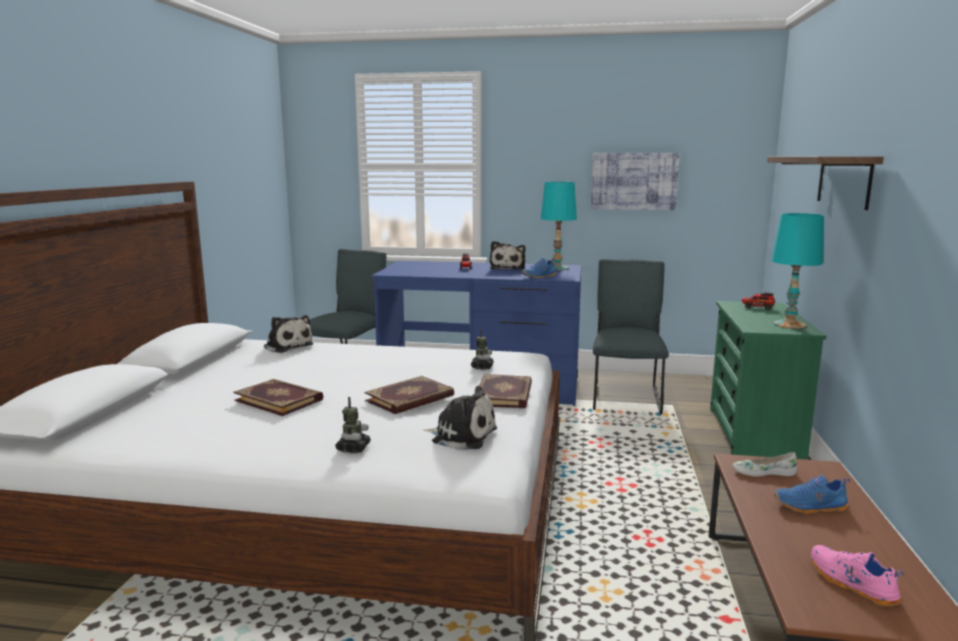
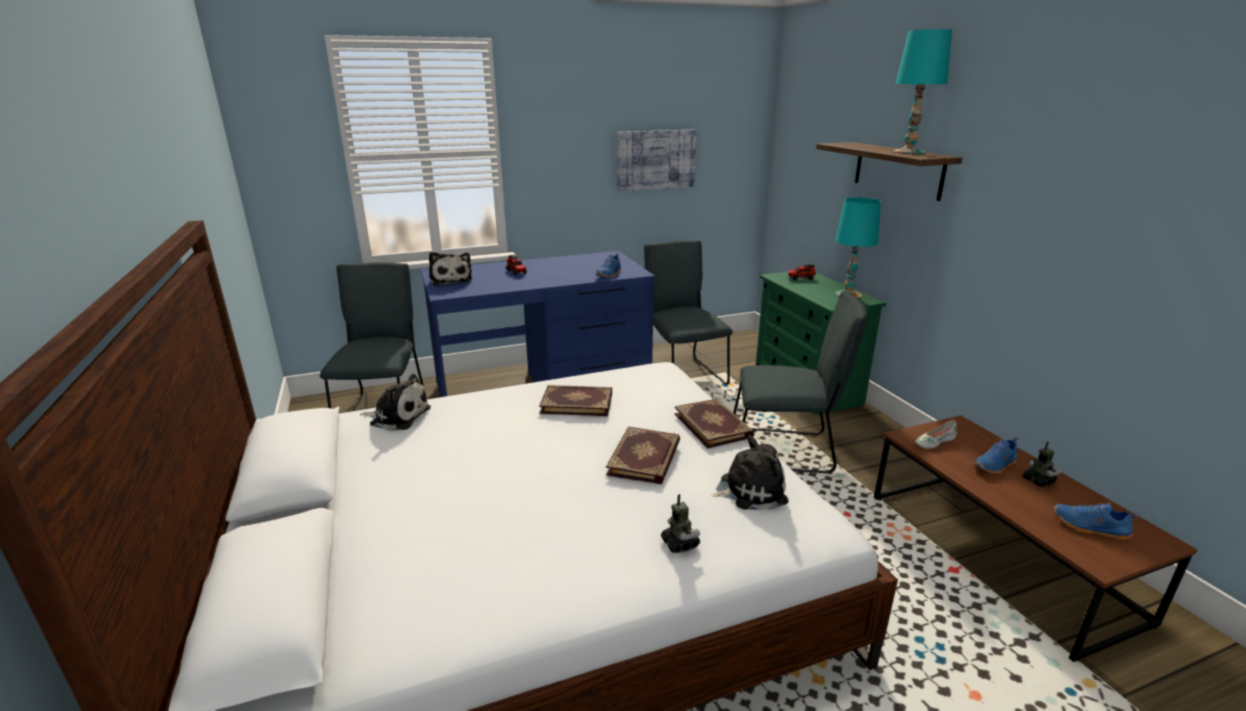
camera: 30 degrees left, 10 degrees up
book [234,379,323,416] -> book moved to [539,385,612,416]
toy robot [471,329,494,370] -> toy robot moved to [1023,441,1061,487]
plush toy [490,241,526,269] -> plush toy moved to [429,252,472,286]
turquoise table lamp [541,182,577,270] -> turquoise table lamp moved to [893,29,952,154]
pink shoe [811,545,904,606] -> blue shoe [1054,503,1139,540]
none -> grey chair [733,291,867,473]

